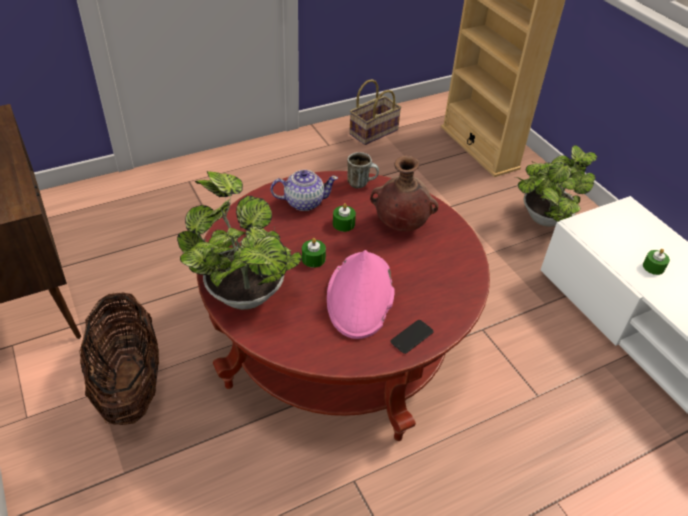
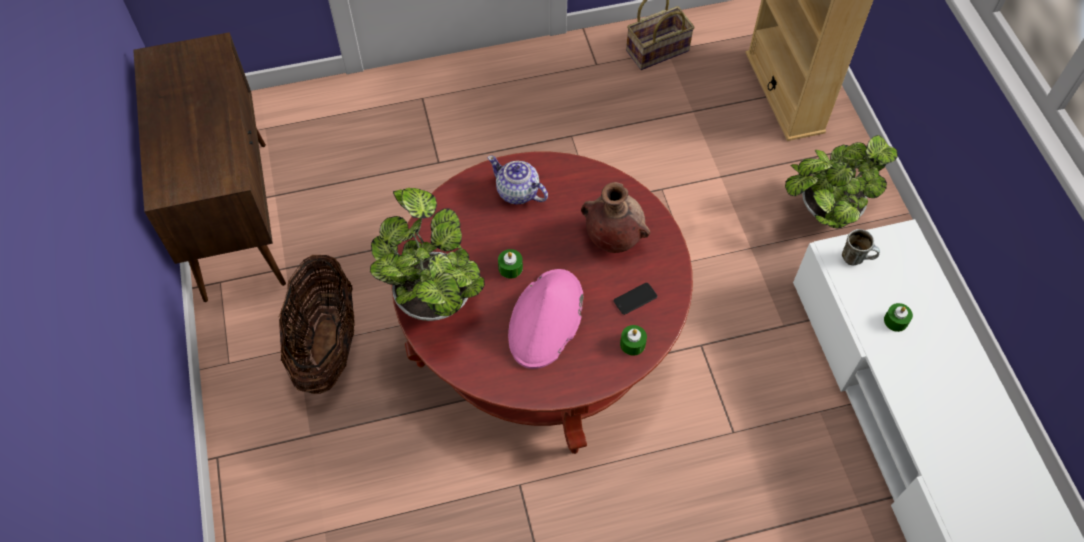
camera: 15 degrees right, 15 degrees up
teapot [270,170,338,211] -> teapot turned 150 degrees counterclockwise [488,156,548,204]
green candle [333,203,356,232] -> green candle moved to [620,325,647,356]
mug [347,152,379,189] -> mug moved to [842,229,880,265]
phone [390,320,434,354] -> phone moved to [614,283,657,315]

